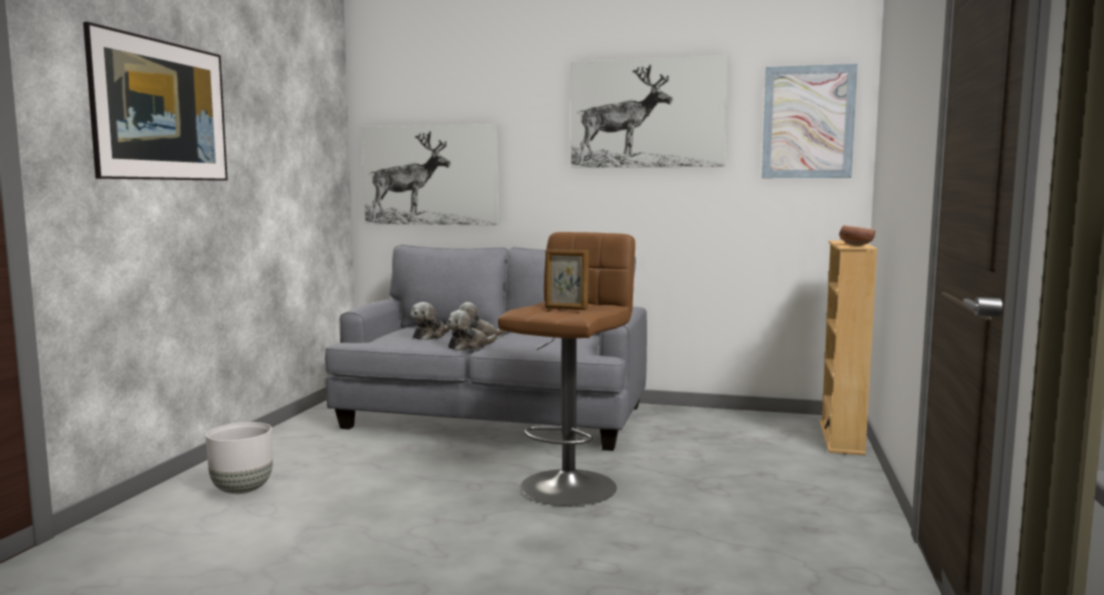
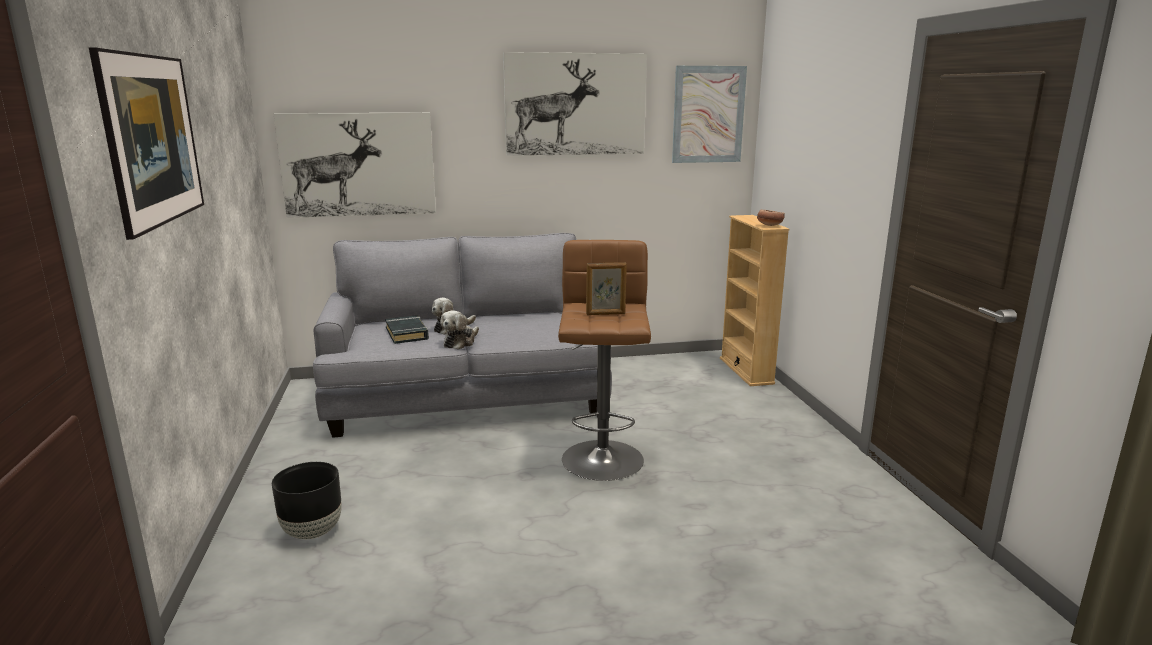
camera: 25 degrees left, 10 degrees up
white planter [206,422,273,494] -> black planter [272,462,342,539]
plush toy [411,302,450,340] -> black book [385,315,429,344]

